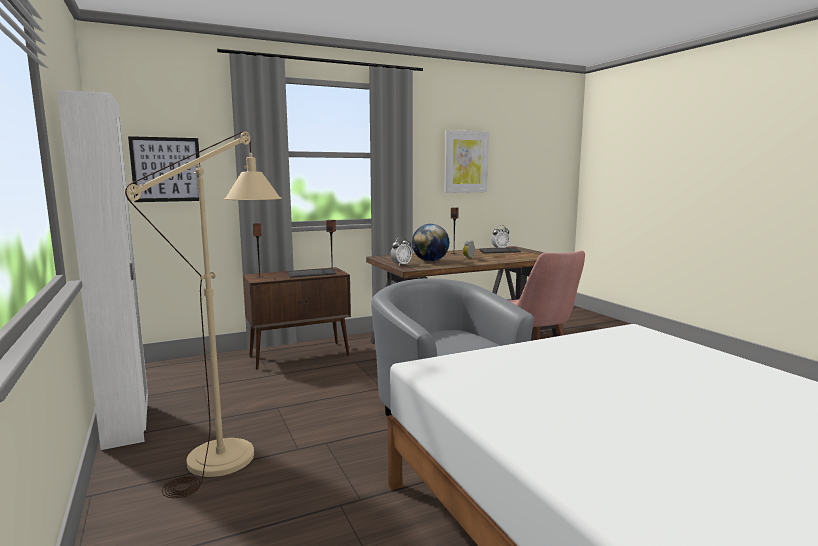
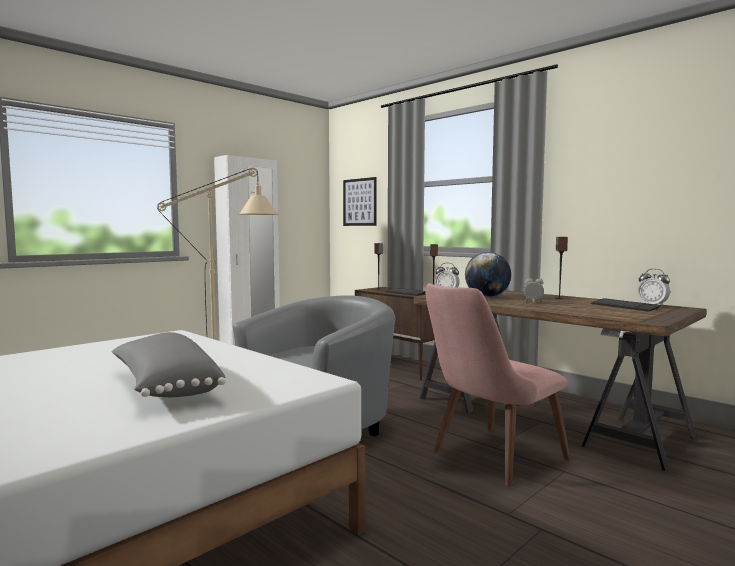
camera: 70 degrees right, 5 degrees down
picture [444,130,489,193] -> none
none -> grey pillow [111,332,226,397]

